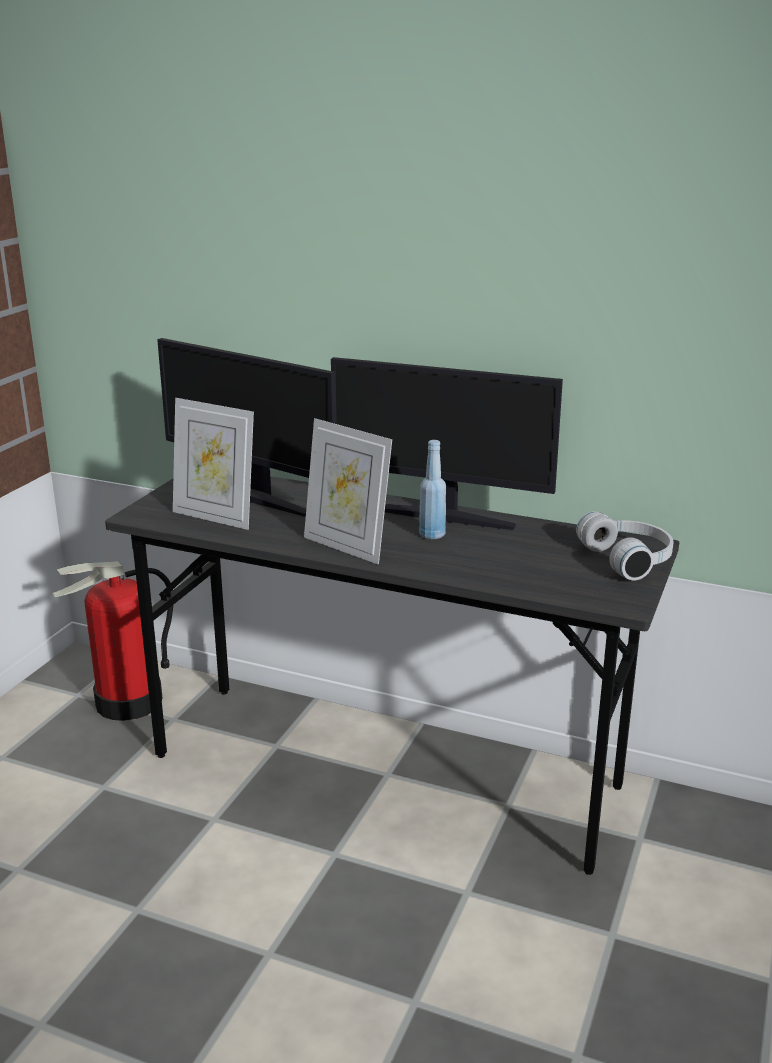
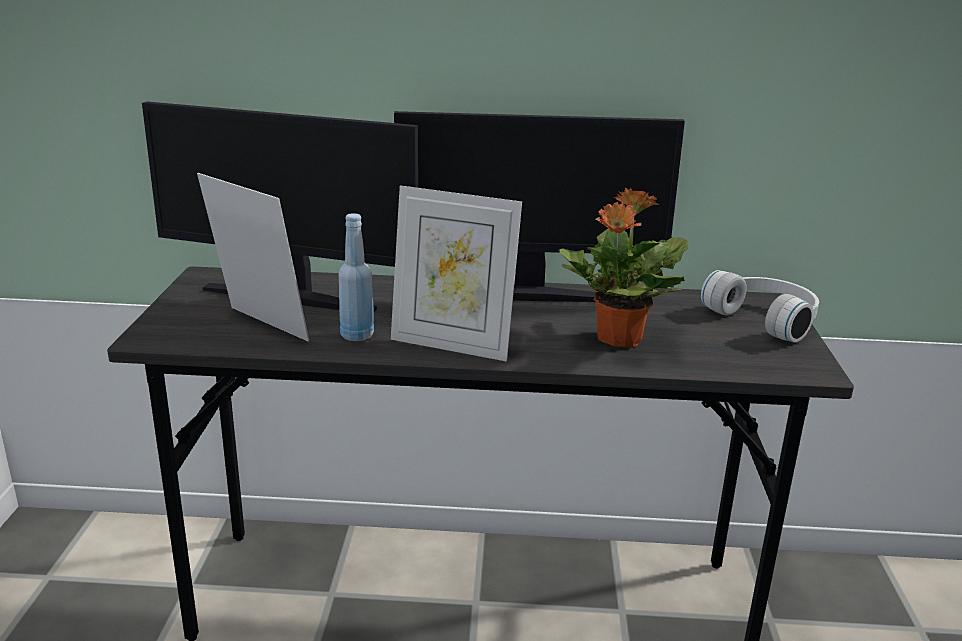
camera: 20 degrees left, 0 degrees up
fire extinguisher [52,561,173,721] -> none
picture frame [173,398,254,530] -> picture frame turned 150 degrees counterclockwise [197,173,309,342]
blue bottle [419,440,446,539] -> blue bottle moved to [338,213,374,341]
none -> potted plant [558,187,688,348]

